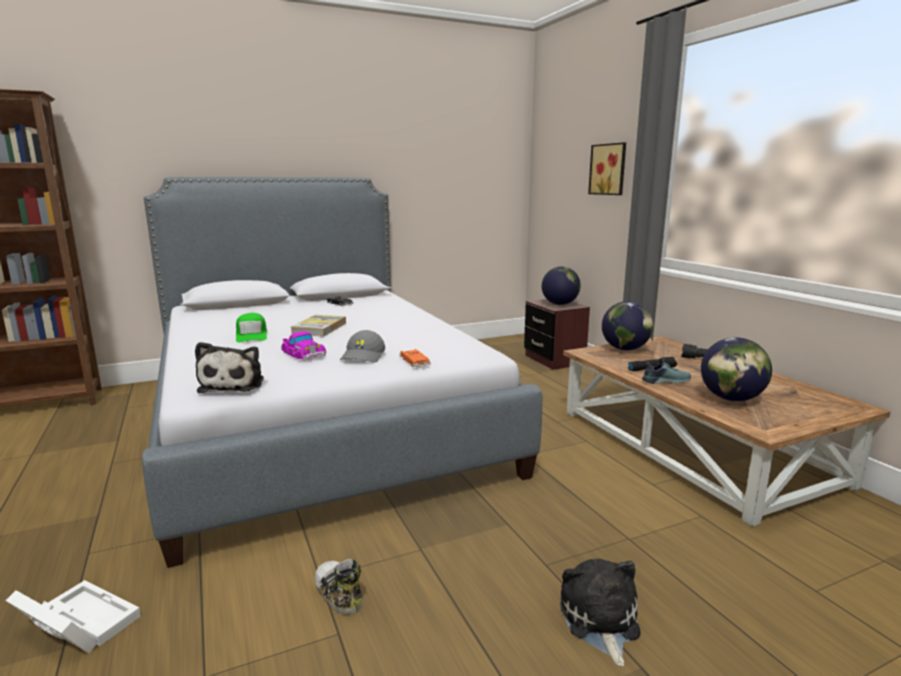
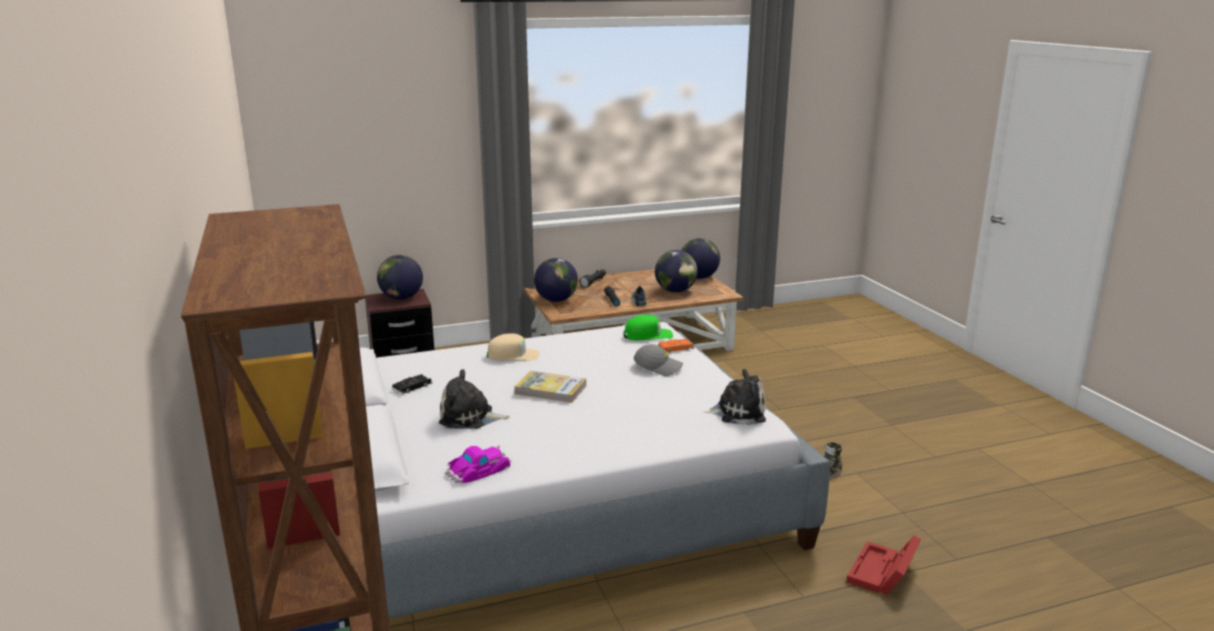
camera: 85 degrees left, 5 degrees up
white storage box [6,580,141,653] -> red storage box [846,535,921,596]
green cap [236,313,267,342] -> green cap moved to [624,315,673,340]
toy car [281,331,326,360] -> toy car moved to [445,445,512,484]
plush toy [560,558,641,666] -> plush toy moved to [439,369,510,429]
picture [588,142,626,195] -> none
none -> beige cap [487,333,539,361]
none -> globe [681,238,720,279]

